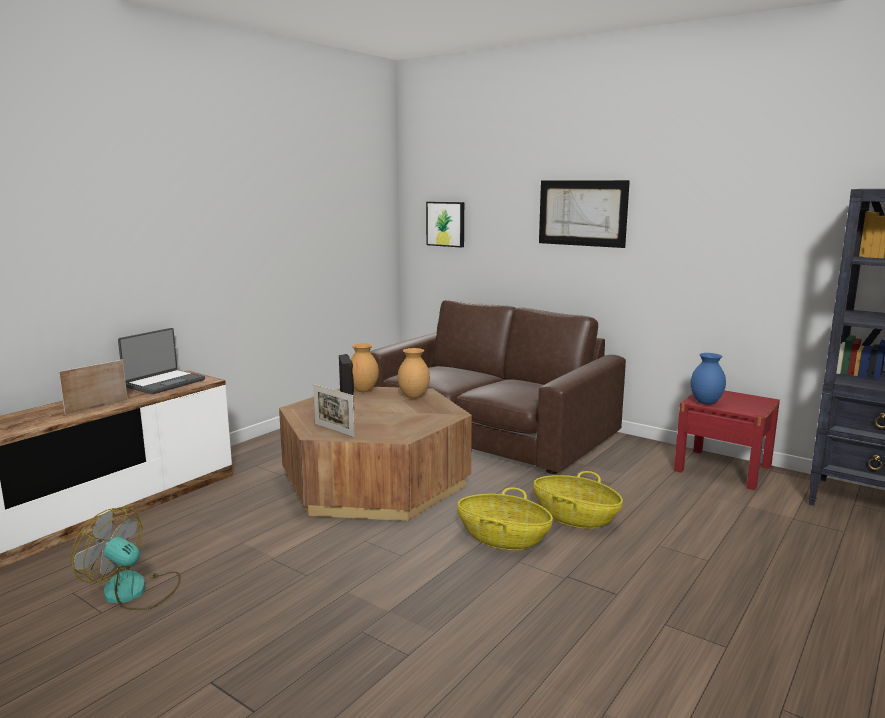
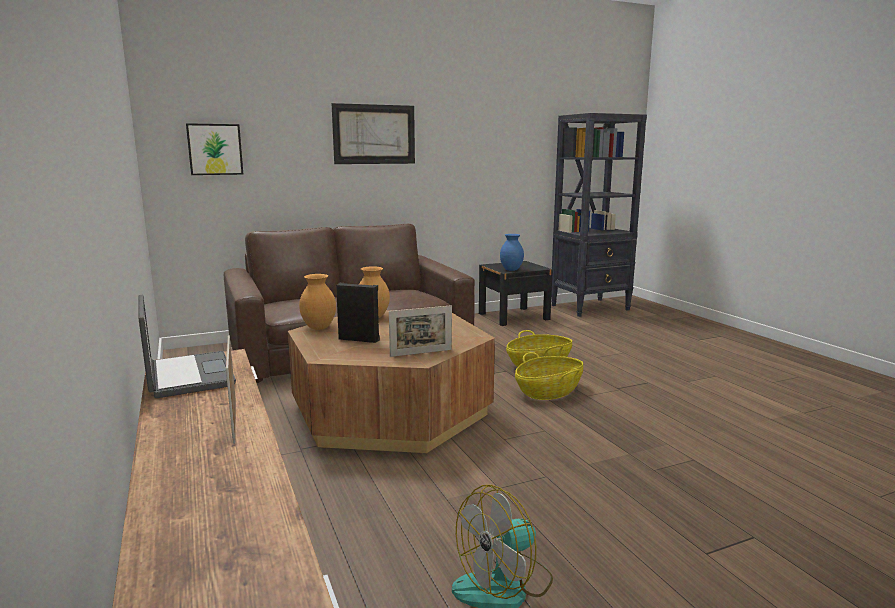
camera: 60 degrees left, 0 degrees up
red nightstand [674,391,780,490] -> black nightstand [479,261,553,326]

